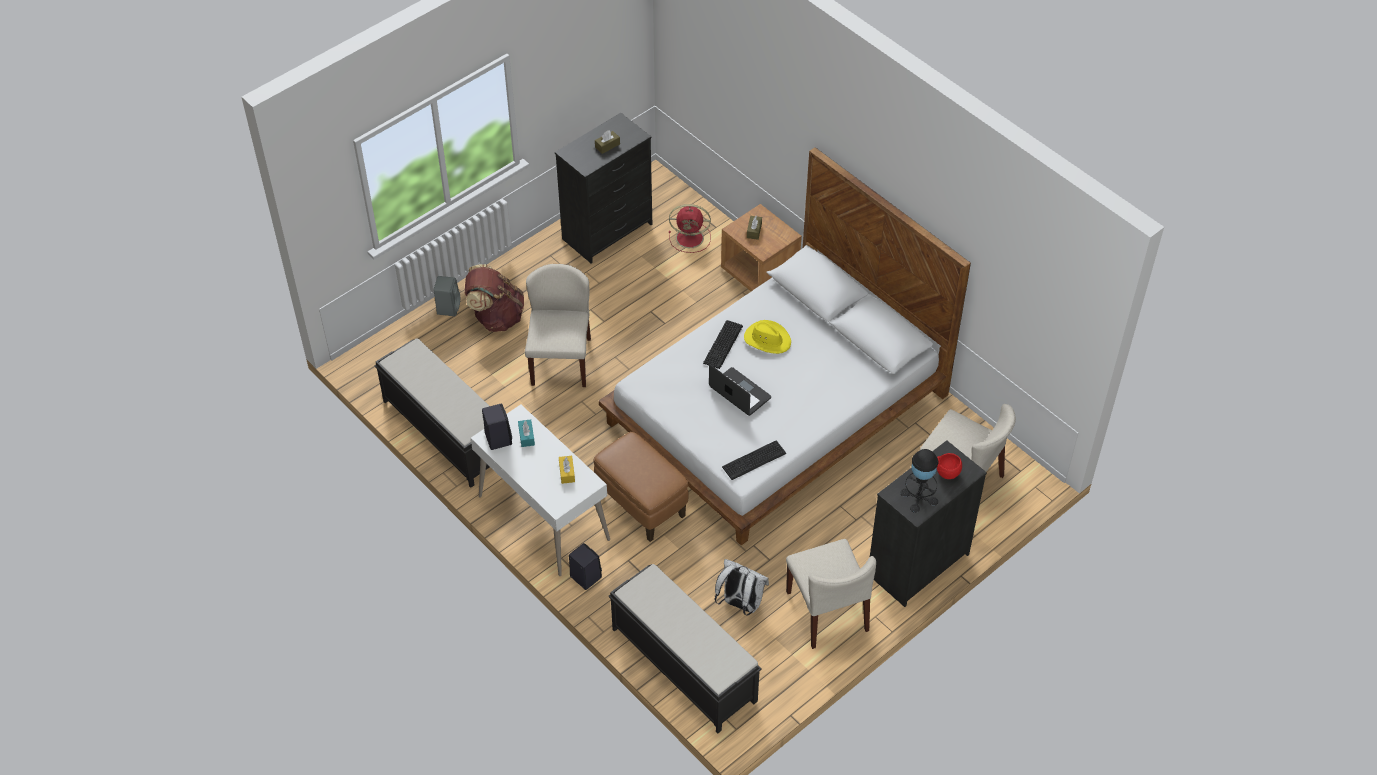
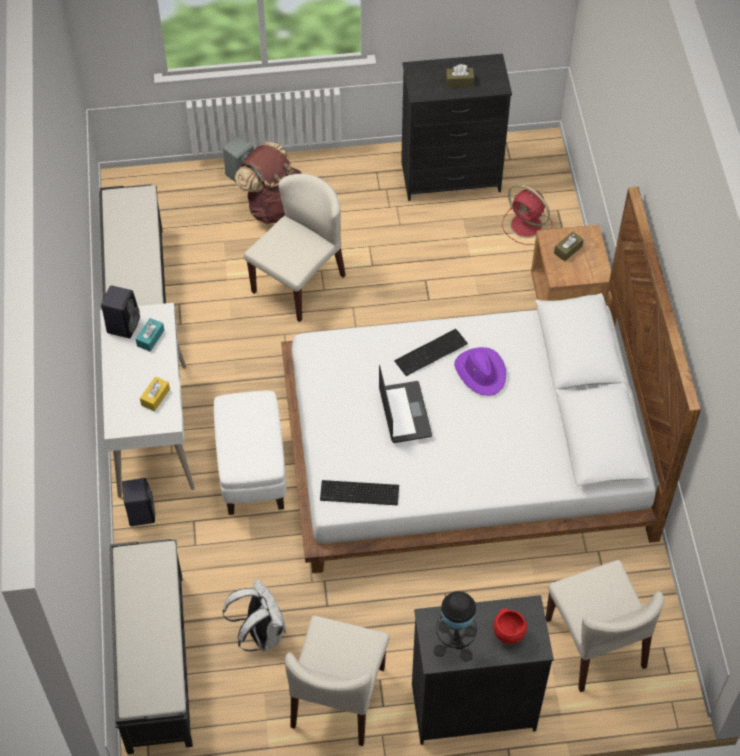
camera: 35 degrees right, 5 degrees up
brown ottoman [594,432,688,542] -> white ottoman [214,391,286,515]
yellow hat [744,320,791,354] -> purple hat [454,347,506,396]

